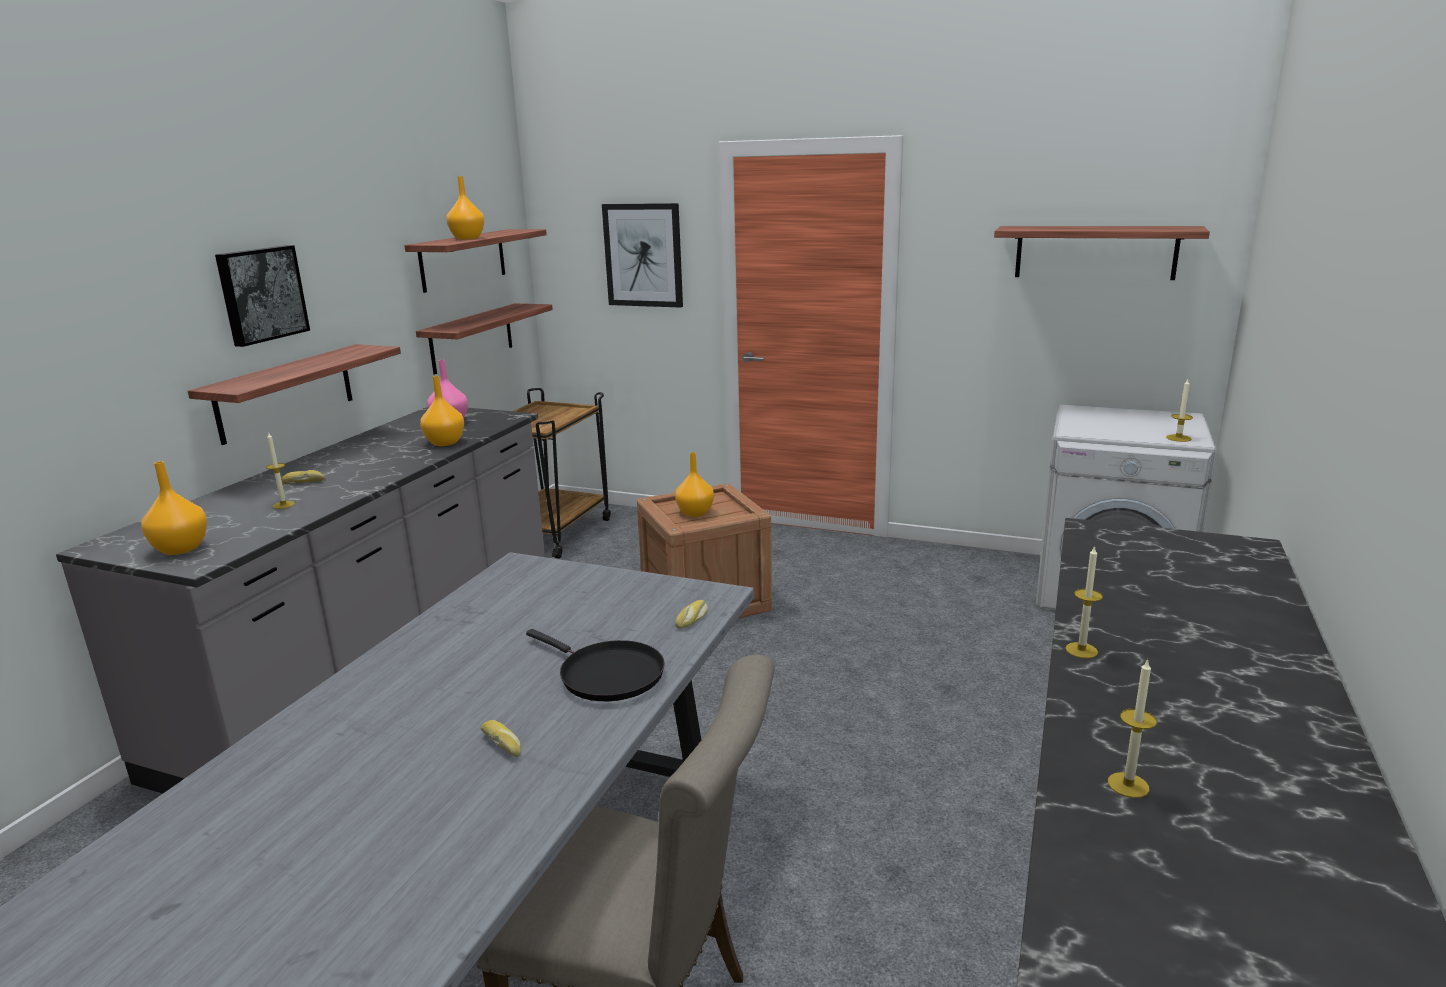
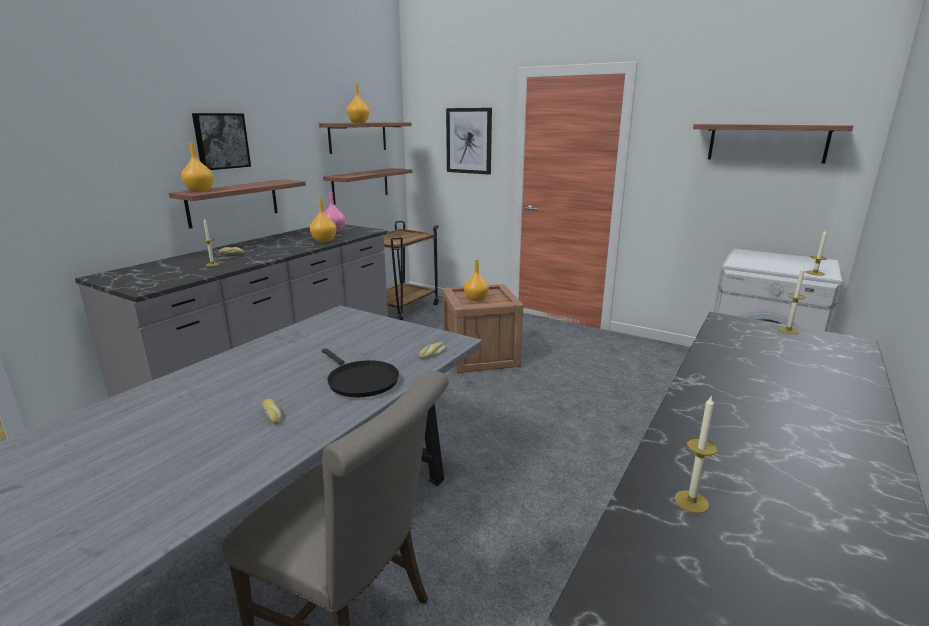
camera: 10 degrees right, 0 degrees up
orange vase [141,461,207,555] -> orange vase moved to [181,142,214,192]
candle [1065,546,1103,658] -> candle moved to [778,266,806,334]

